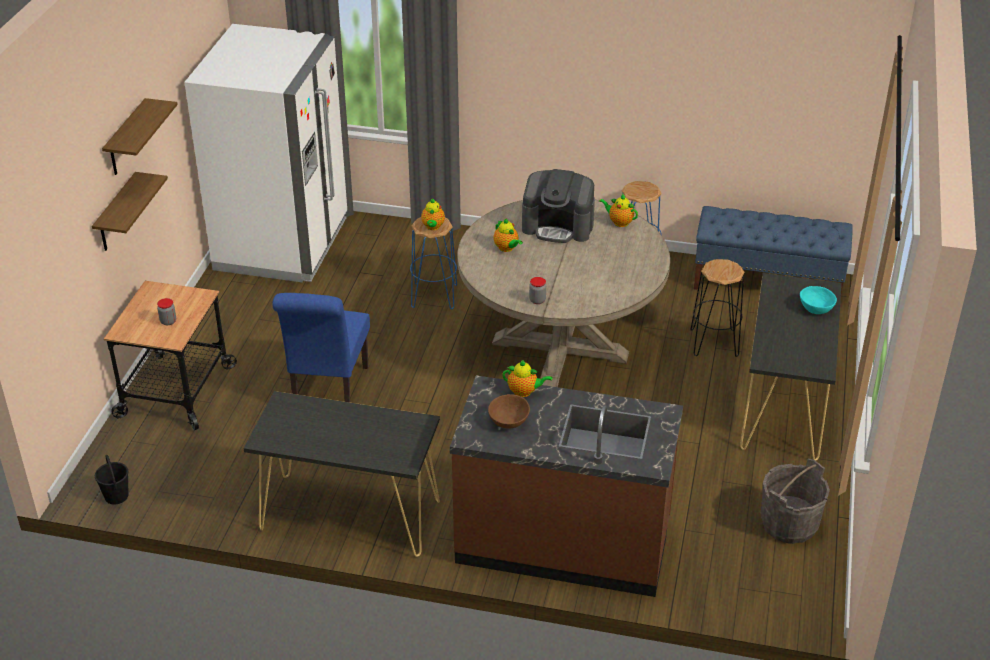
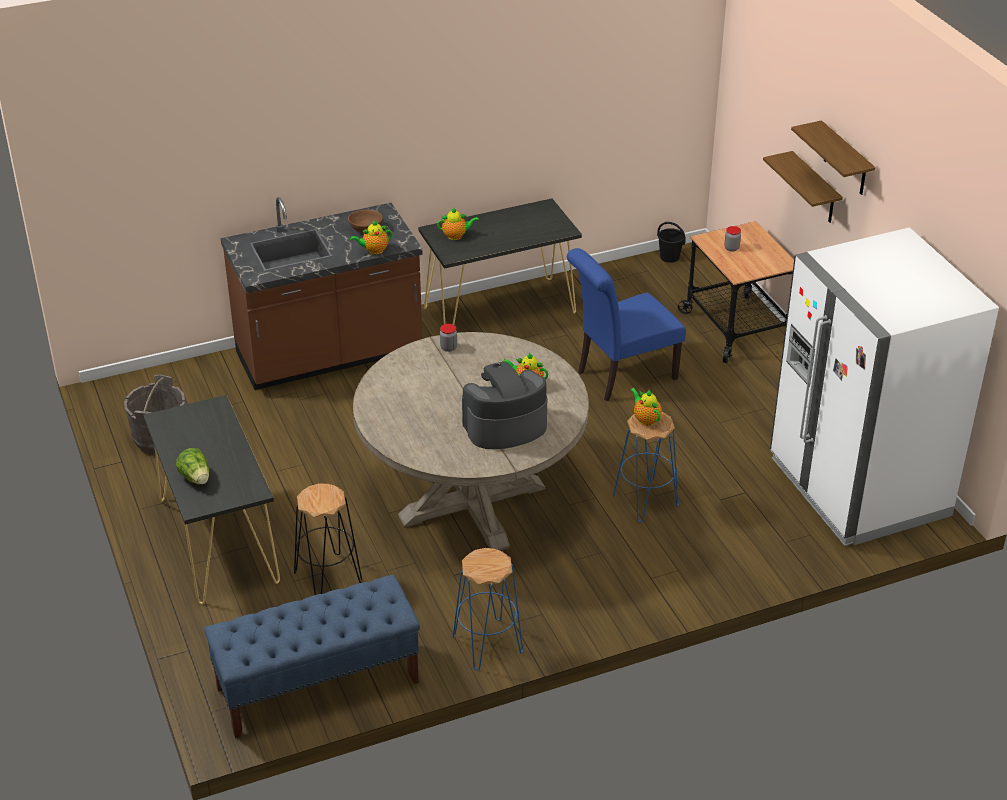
camera: 145 degrees right, 0 degrees up
blue chair [272,293,370,402] -> blue chair turned 90 degrees counterclockwise [567,248,686,401]
teapot [599,194,638,227] -> teapot moved to [437,207,479,240]
turquoise bowl [800,286,837,314] -> lettuce [176,448,209,485]

